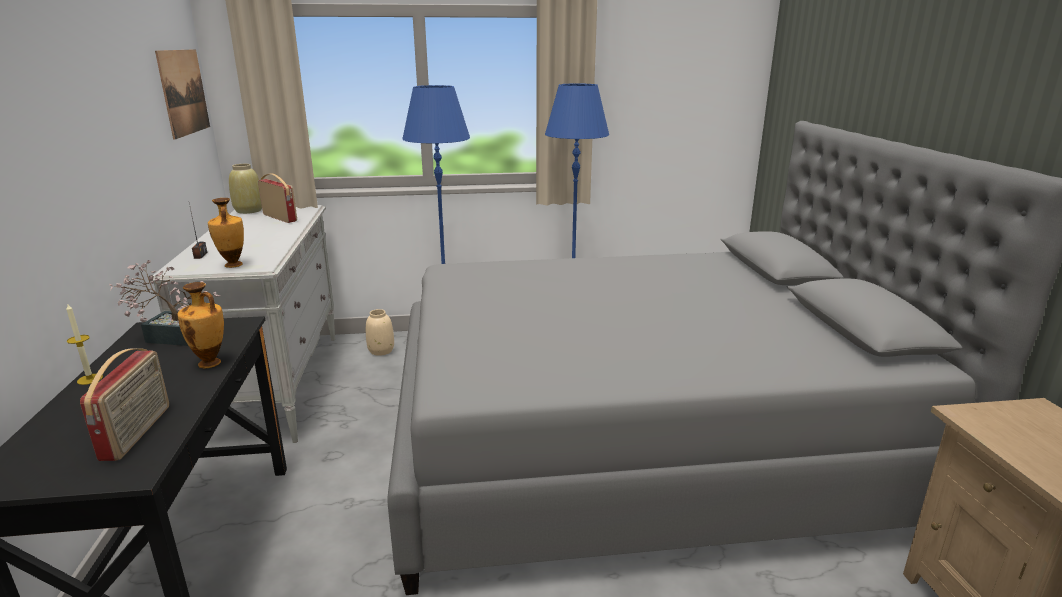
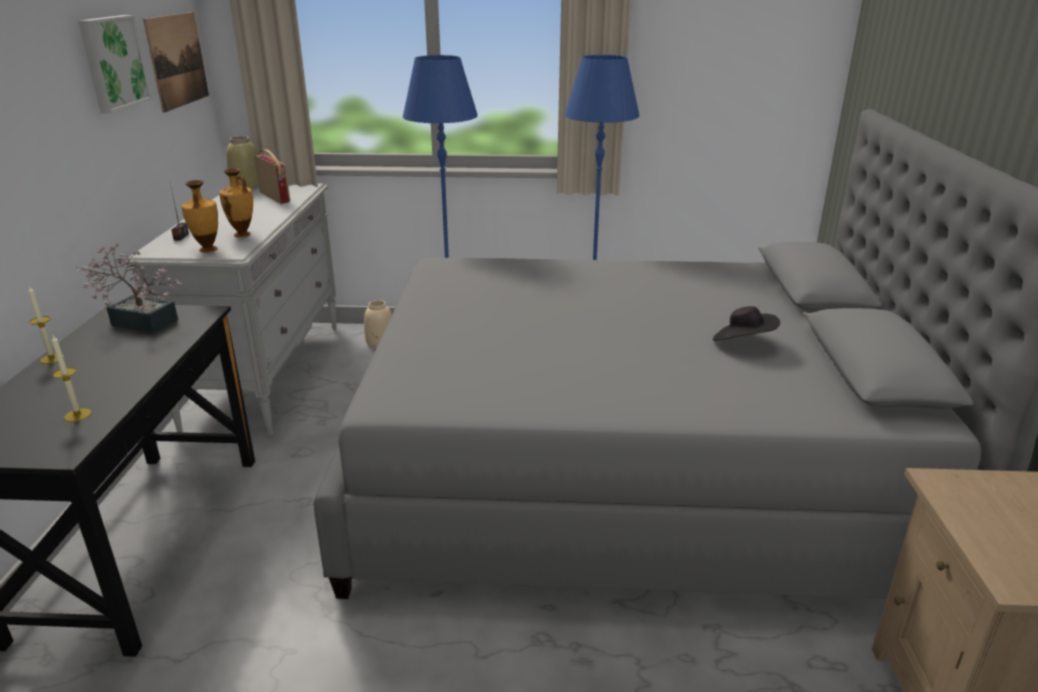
camera: 10 degrees right, 5 degrees up
radio [80,348,169,461] -> candle [51,335,91,422]
vase [177,282,224,368] -> vase moved to [219,168,253,238]
none -> picture [78,15,152,114]
none -> black hat [713,306,780,341]

